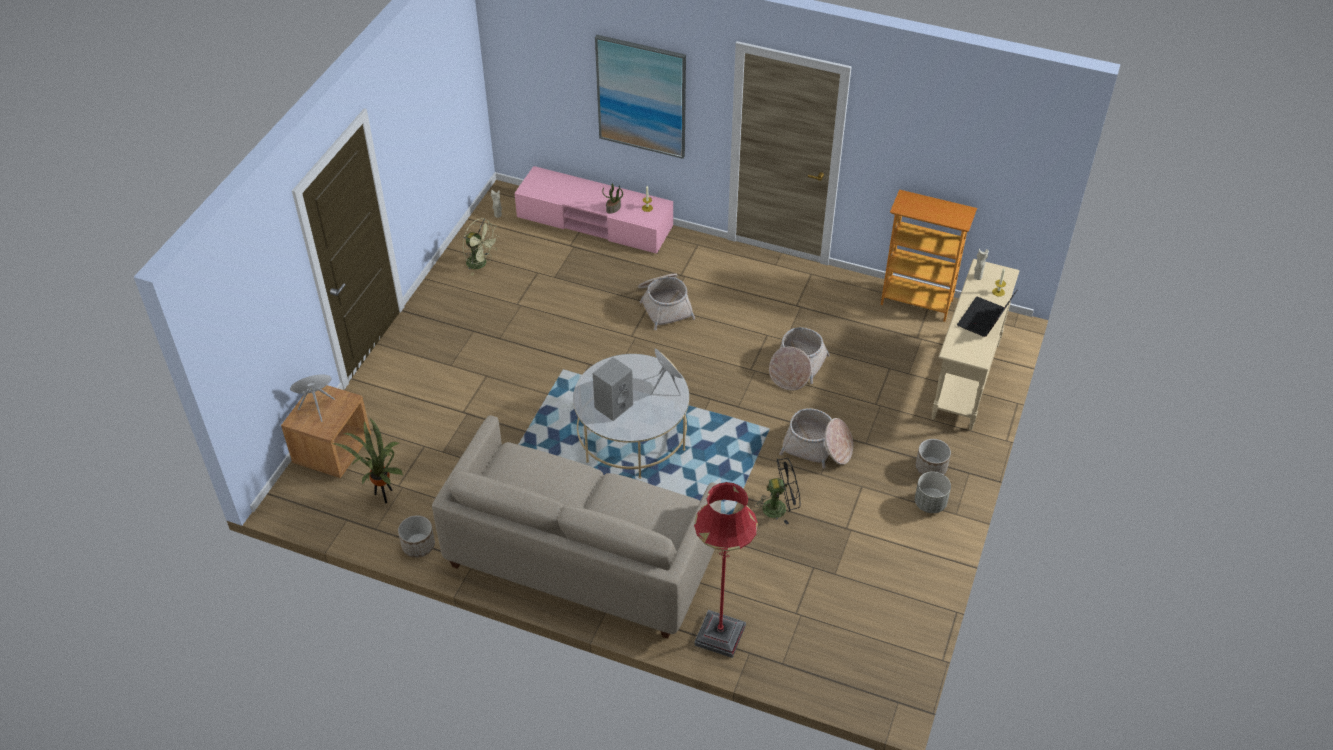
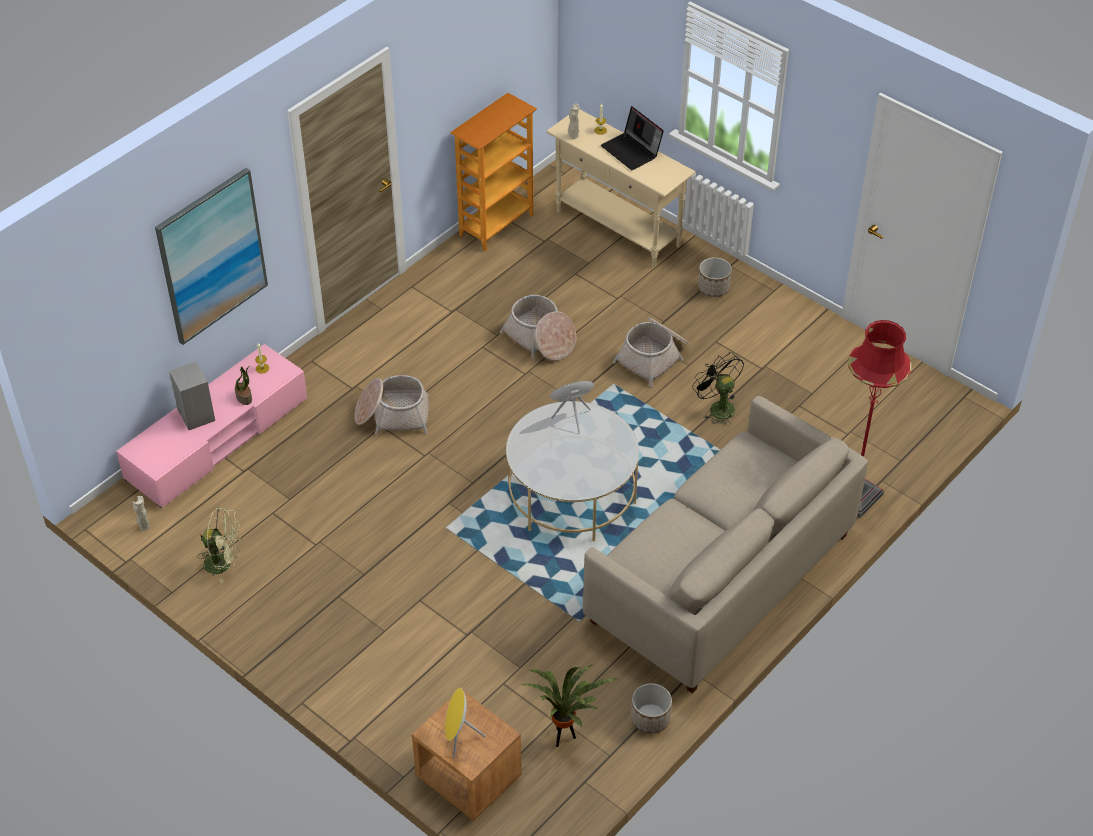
camera: 70 degrees left, 0 degrees up
green fan [463,218,499,276] -> green fan turned 45 degrees clockwise [198,507,242,583]
grey speaker [593,357,633,421] -> grey speaker moved to [169,361,215,430]
black fan [754,458,801,525] -> black fan turned 45 degrees counterclockwise [692,352,744,426]
grey planter [915,472,951,513] -> none

